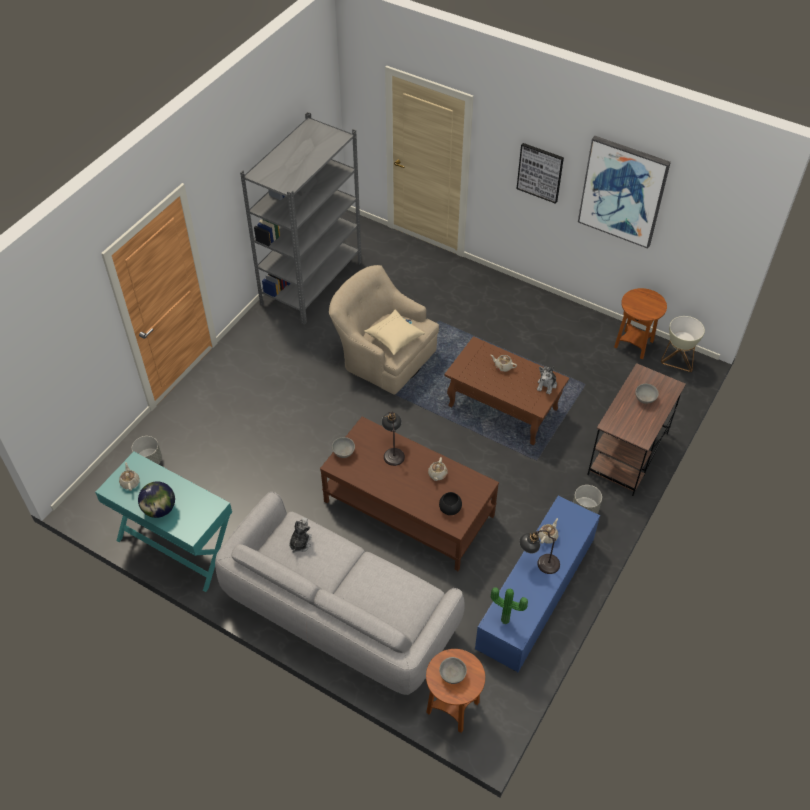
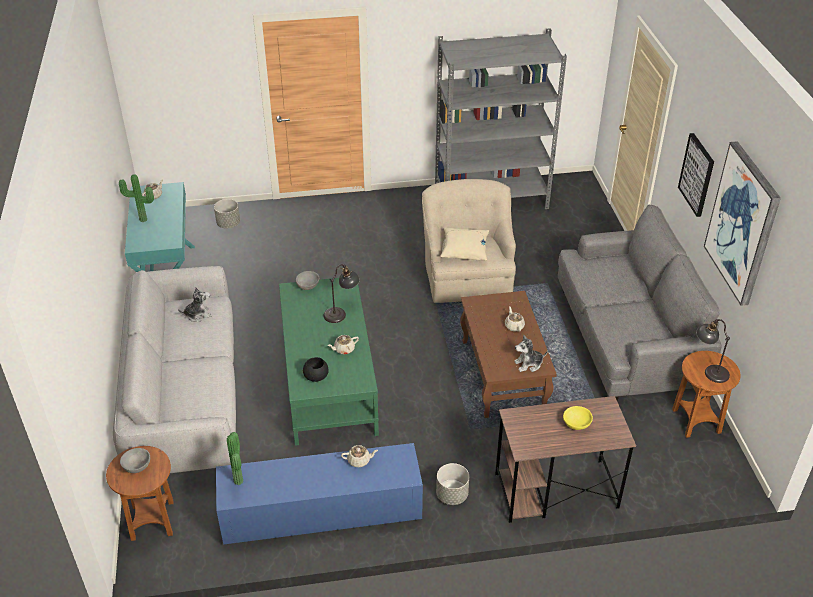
camera: 50 degrees right, 10 degrees down
globe [138,482,175,518] -> potted plant [119,174,154,222]
brown coffee table [320,417,499,571] -> green coffee table [279,278,379,446]
grey table lamp [519,530,560,574] -> grey table lamp moved to [696,319,730,383]
grey bowl [635,384,659,404] -> yellow bowl [563,406,593,430]
planter [661,316,705,372] -> none
none -> grey sofa [558,205,722,400]

